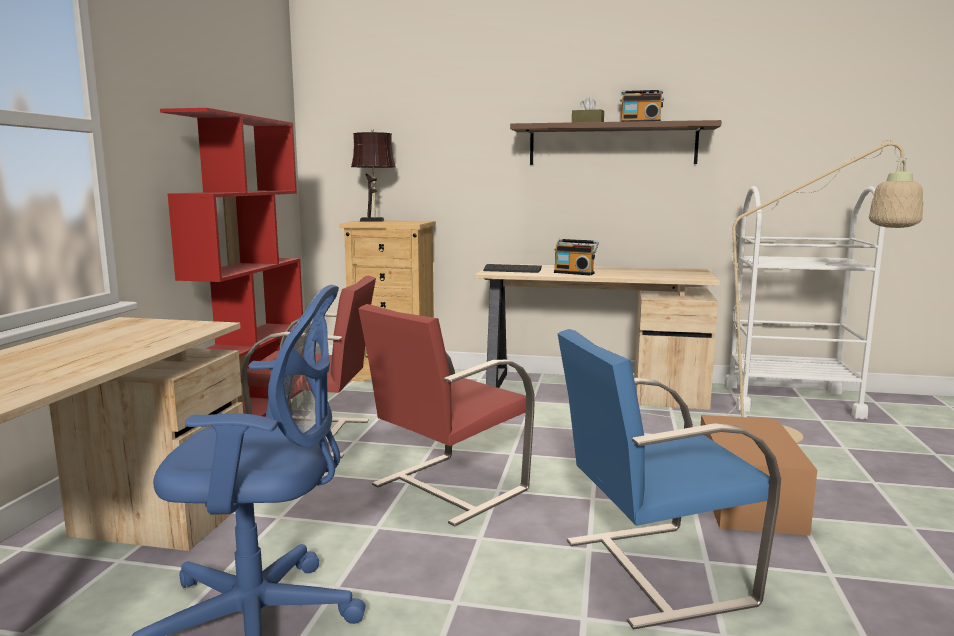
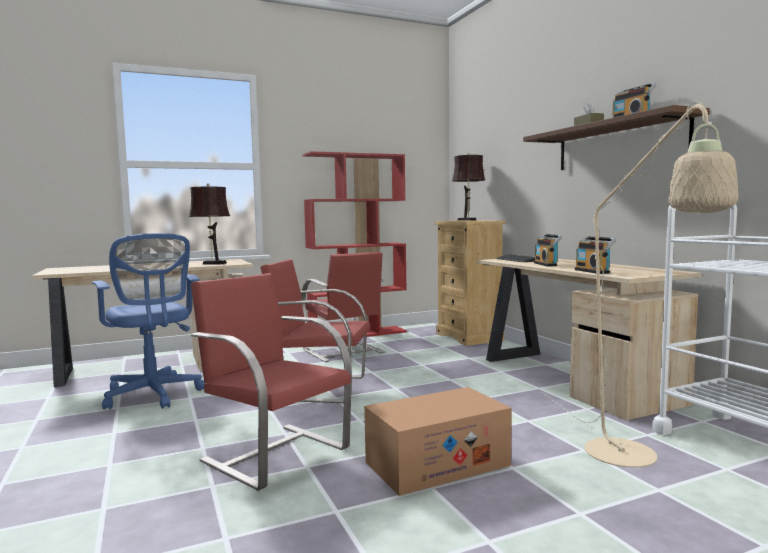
camera: 55 degrees right, 5 degrees down
blue chair [558,329,781,629] -> red chair [191,273,352,491]
none -> brown table lamp [189,183,230,265]
none -> radio [575,236,616,274]

